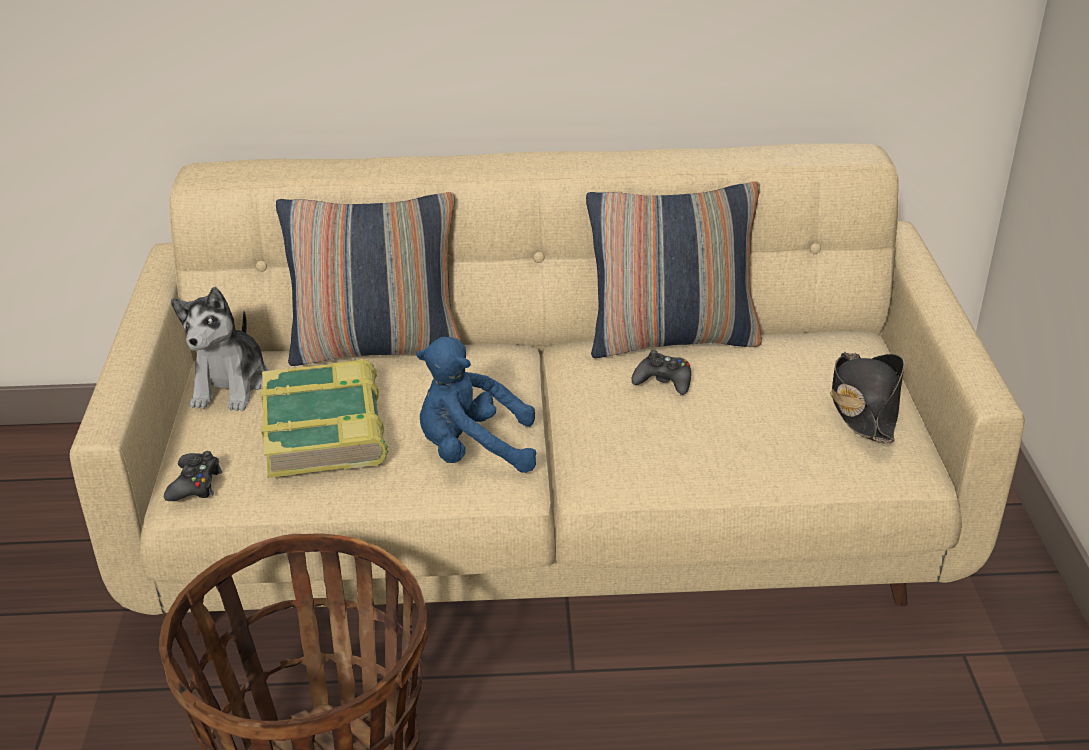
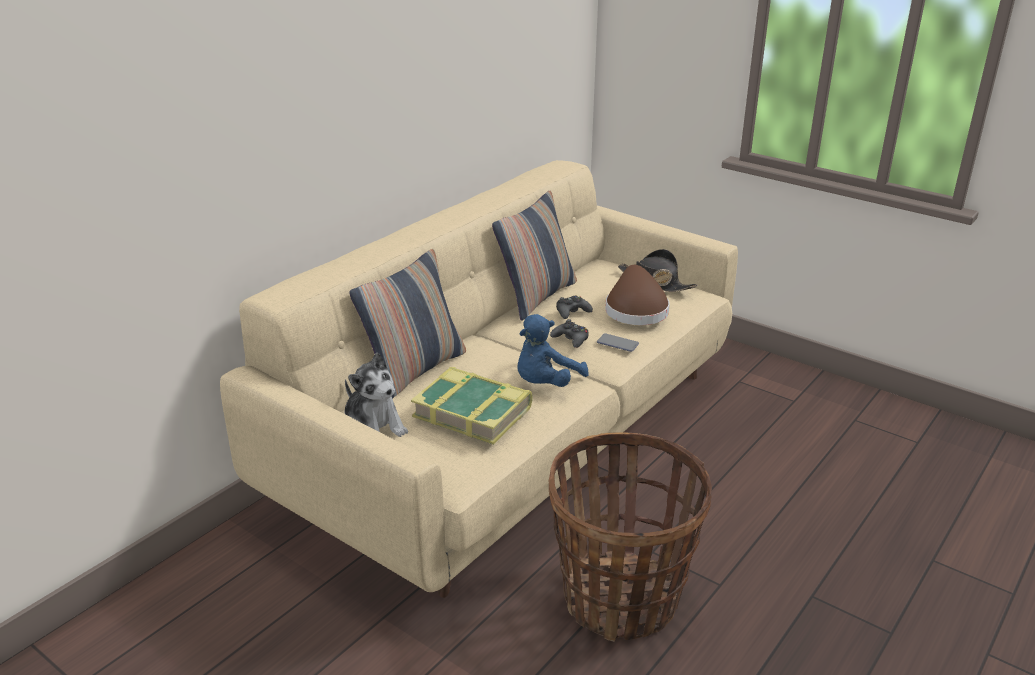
camera: 50 degrees left, 5 degrees down
black game controller [164,451,222,501] -> black game controller moved to [550,319,588,348]
none -> phone [597,333,639,352]
none -> brown hat [605,265,670,325]

